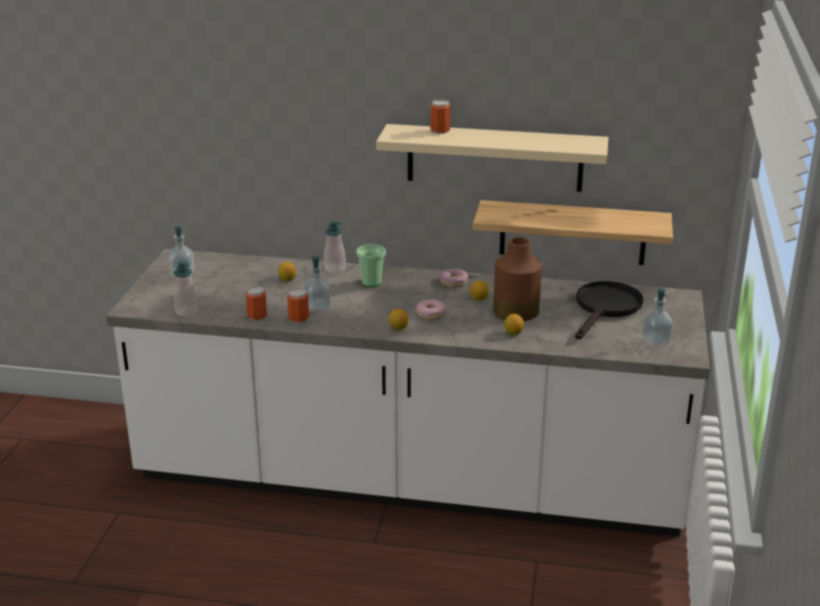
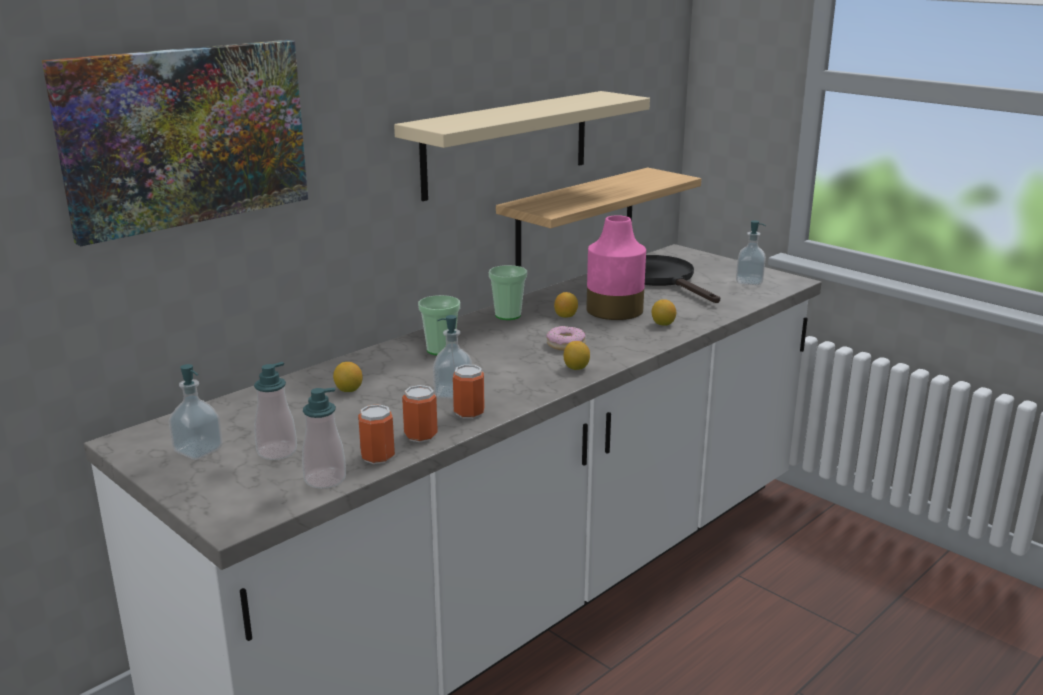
camera: 55 degrees left, 5 degrees down
soap dispenser [324,221,346,273] -> soap dispenser moved to [254,362,297,460]
can [431,100,450,134] -> can moved to [358,404,395,464]
donut [440,269,468,287] -> cup [489,265,527,320]
brown vase [493,237,542,321] -> pink vase [586,215,646,320]
none -> picture [42,40,308,246]

